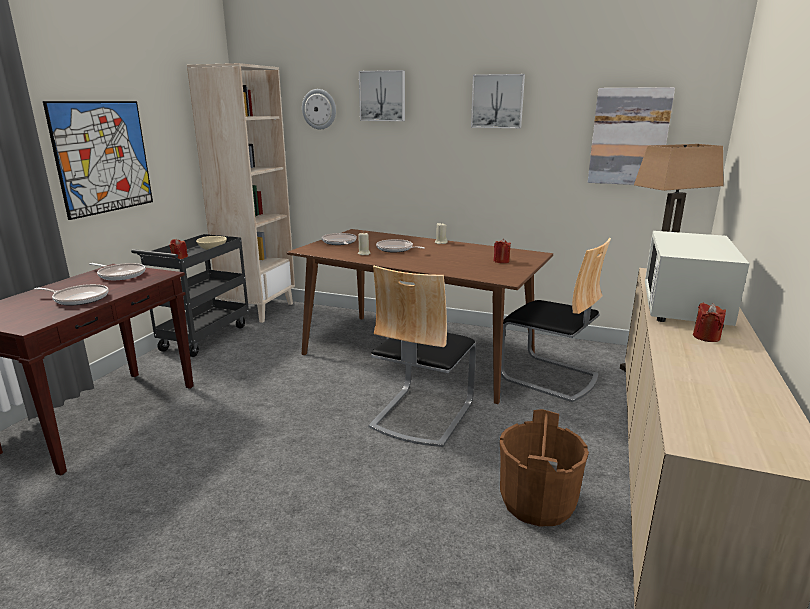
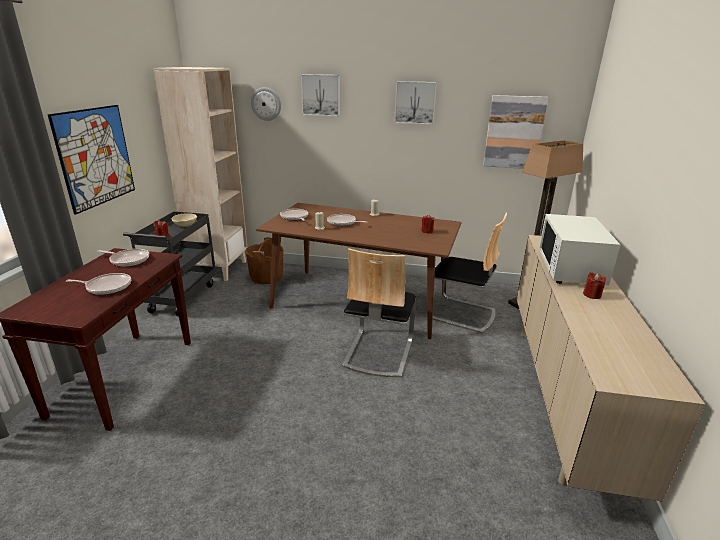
camera: 10 degrees left, 5 degrees up
brown bucket [500,409,589,526] -> brown bucket moved to [245,237,283,284]

